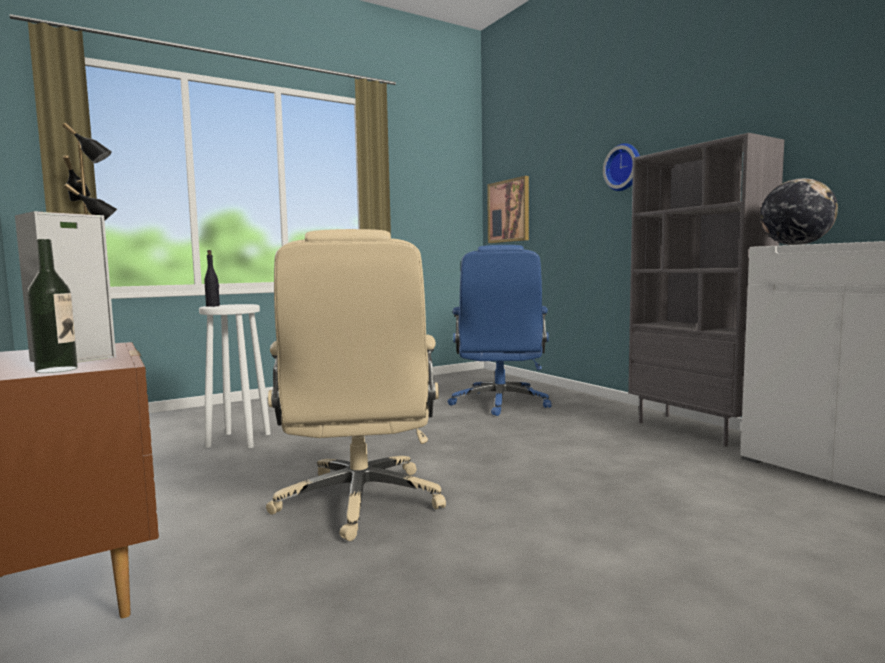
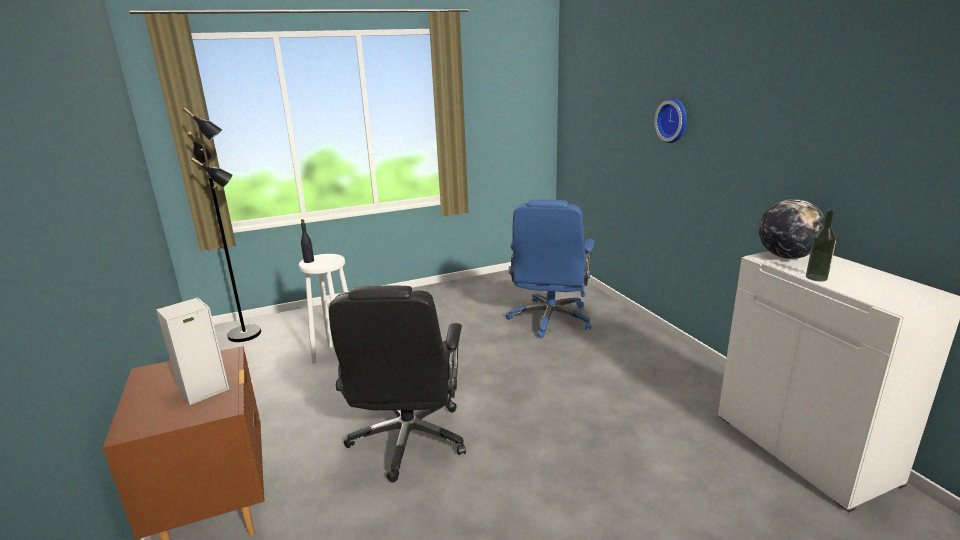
camera: 10 degrees right, 15 degrees up
bottle [27,239,78,373] -> bottle moved to [806,210,836,281]
beige office chair [266,229,446,541] -> black office chair [329,286,466,483]
picture [487,176,529,243] -> none
grey bookcase [628,133,784,447] -> none

